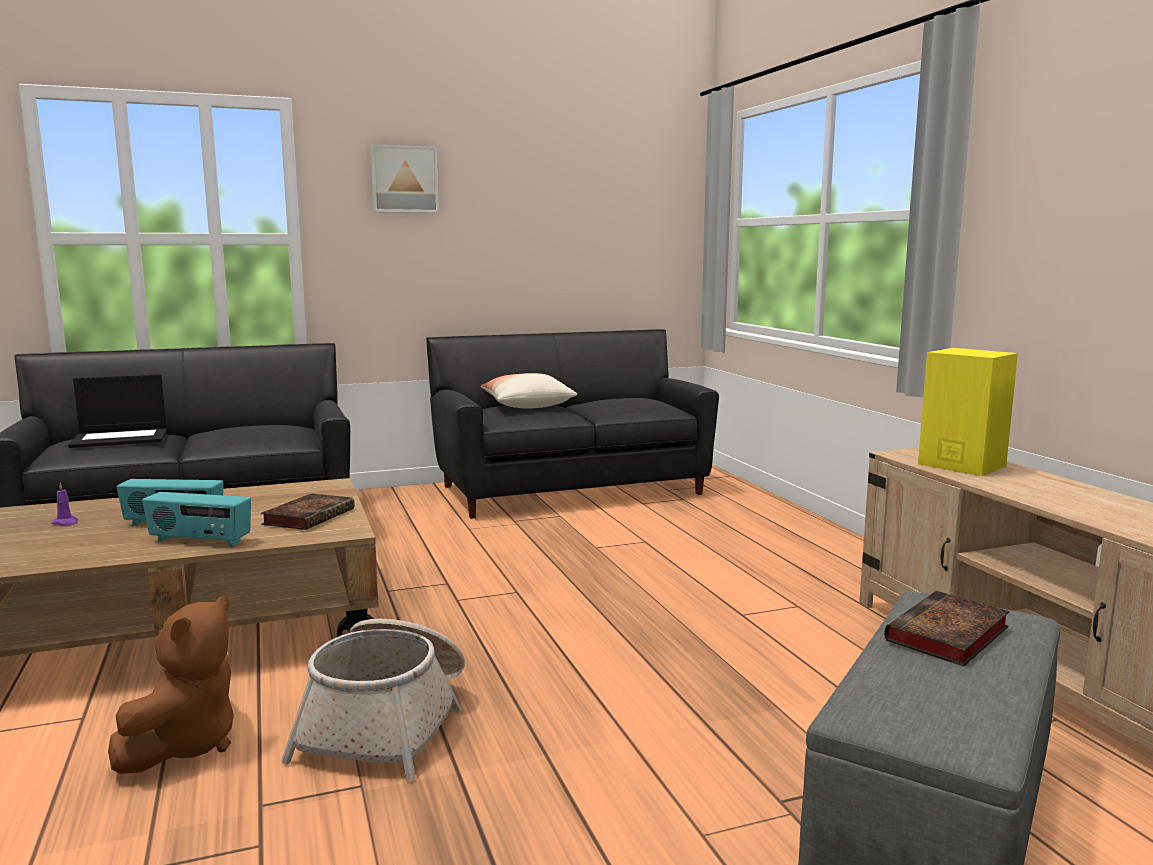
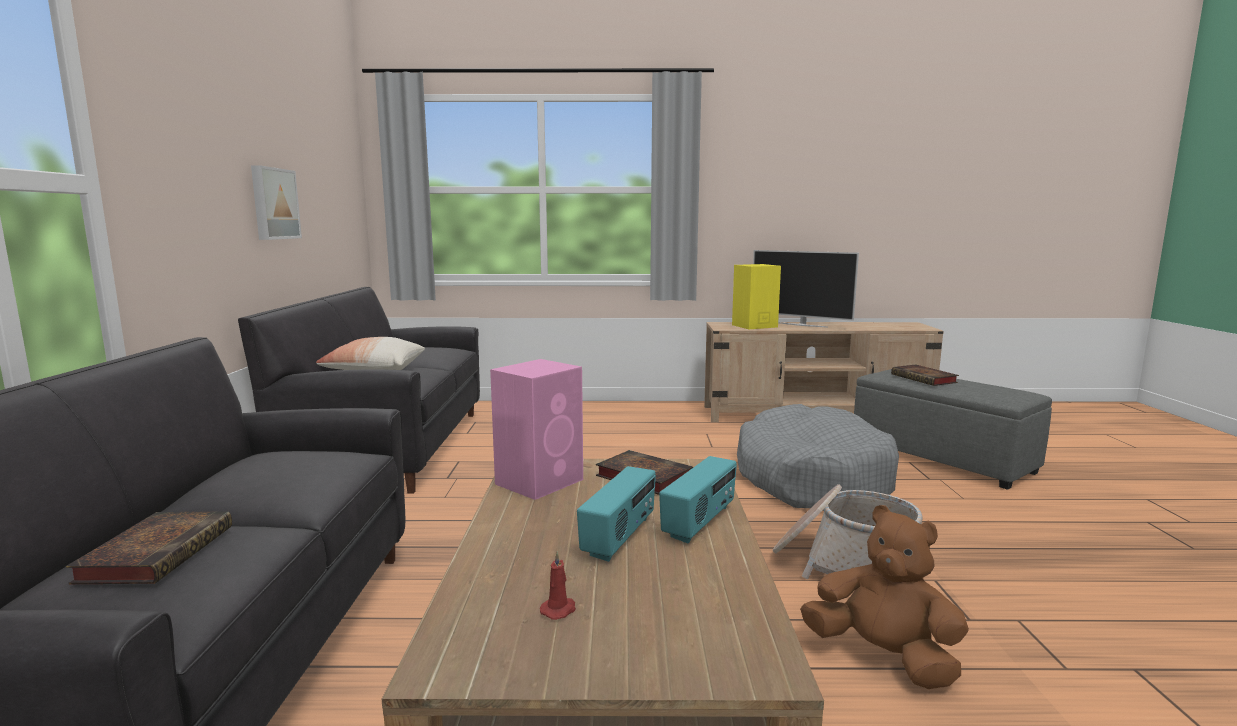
camera: 70 degrees left, 0 degrees up
purple candle [51,482,78,525] -> red candle [540,551,576,620]
laptop [68,374,167,448] -> book [66,511,232,584]
picture [370,144,439,213] -> picture moved to [251,165,302,240]
none -> pink speaker [490,359,583,500]
none -> grey dog bed [737,404,899,511]
none -> television [753,250,859,328]

